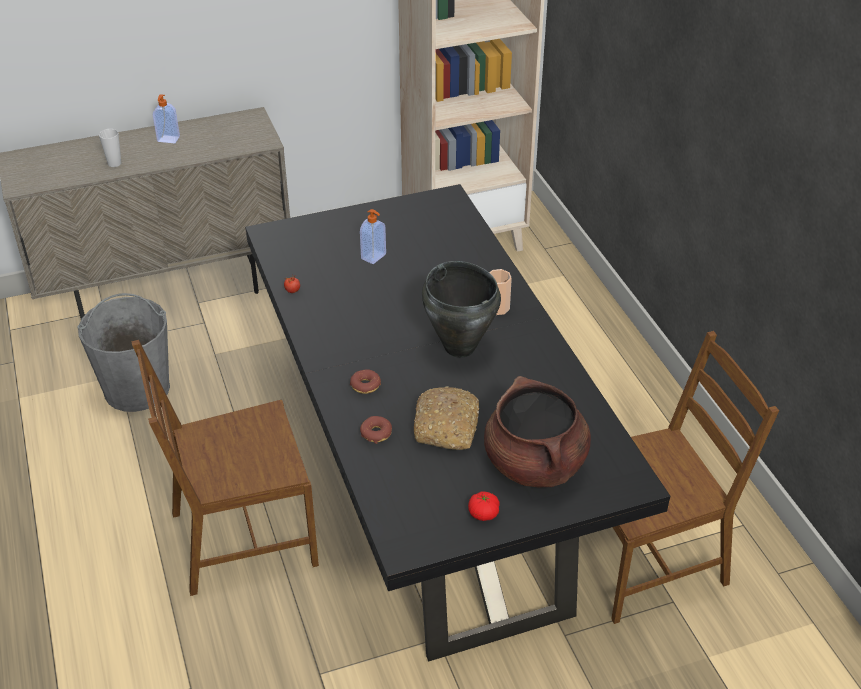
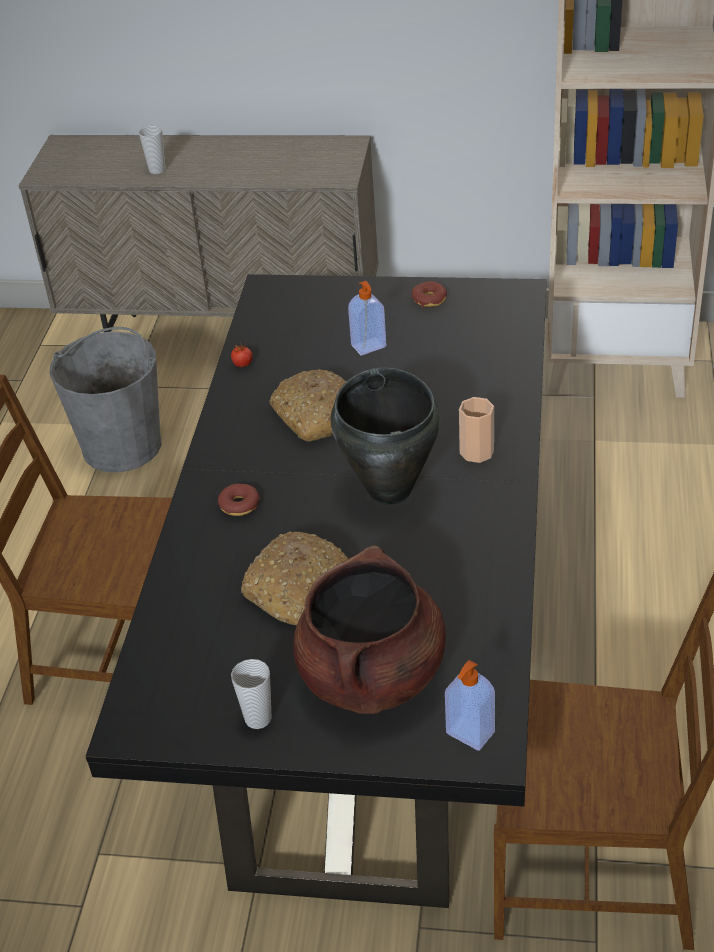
camera: 30 degrees right, 0 degrees up
soap dispenser [153,94,180,143] -> soap dispenser moved to [445,660,495,751]
donut [360,416,392,444] -> donut moved to [412,281,447,308]
tomato [468,492,500,521] -> cup [231,659,272,729]
none -> bread [269,369,346,442]

